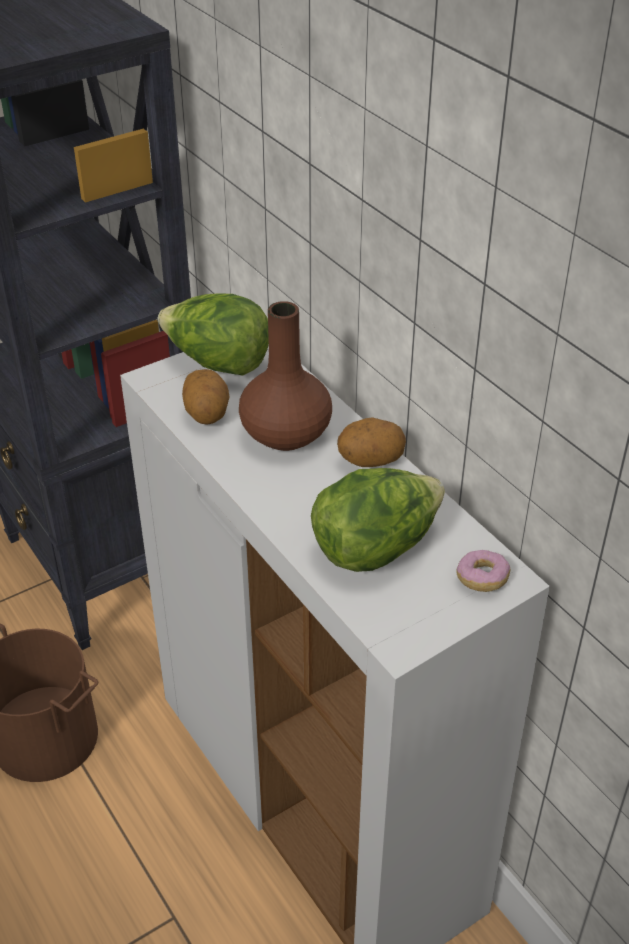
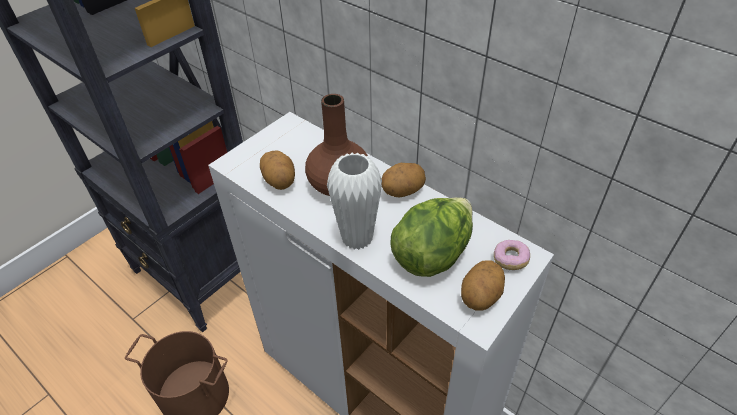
camera: 15 degrees left, 5 degrees up
lettuce [158,293,269,376] -> none
none -> white vase [327,153,382,250]
none -> potato [461,261,505,311]

